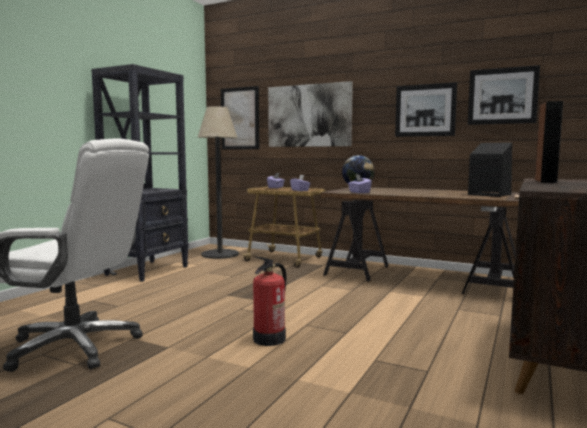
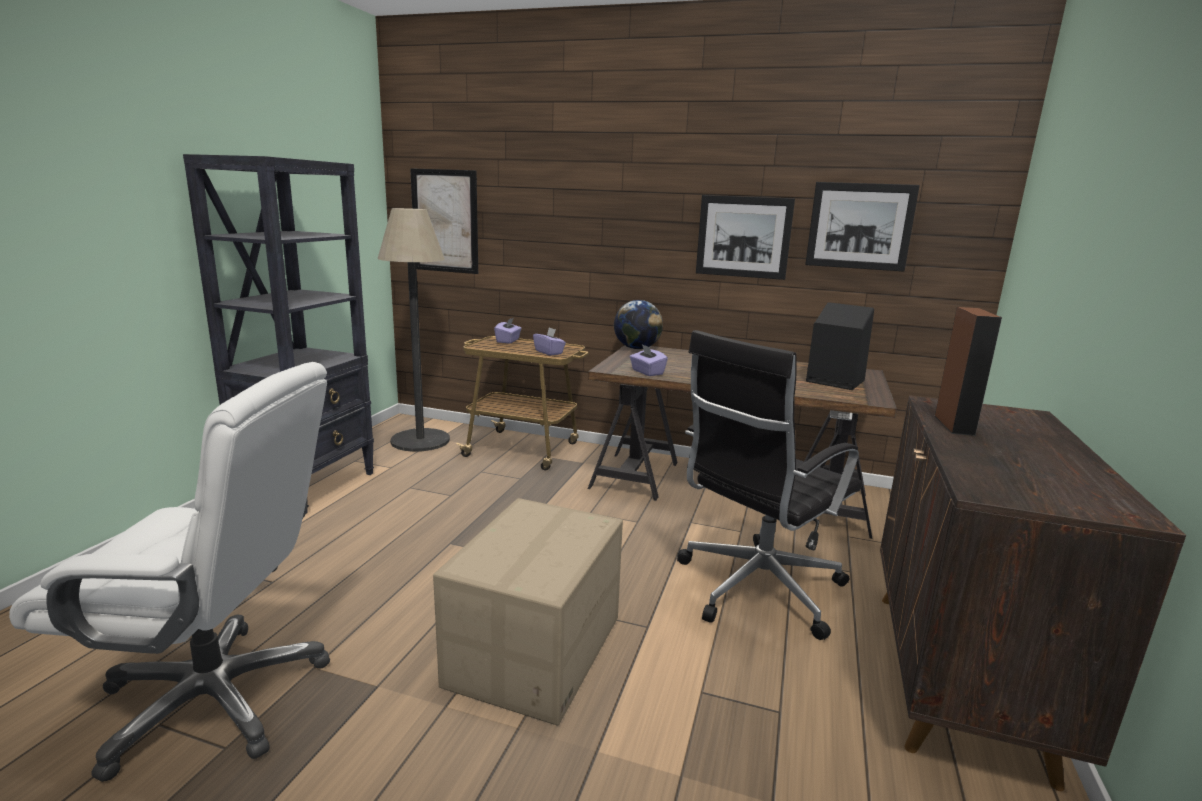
camera: 10 degrees left, 10 degrees up
fire extinguisher [253,257,286,346] -> cardboard box [433,498,623,726]
picture [268,81,353,147] -> none
none -> black office chair [677,330,862,640]

